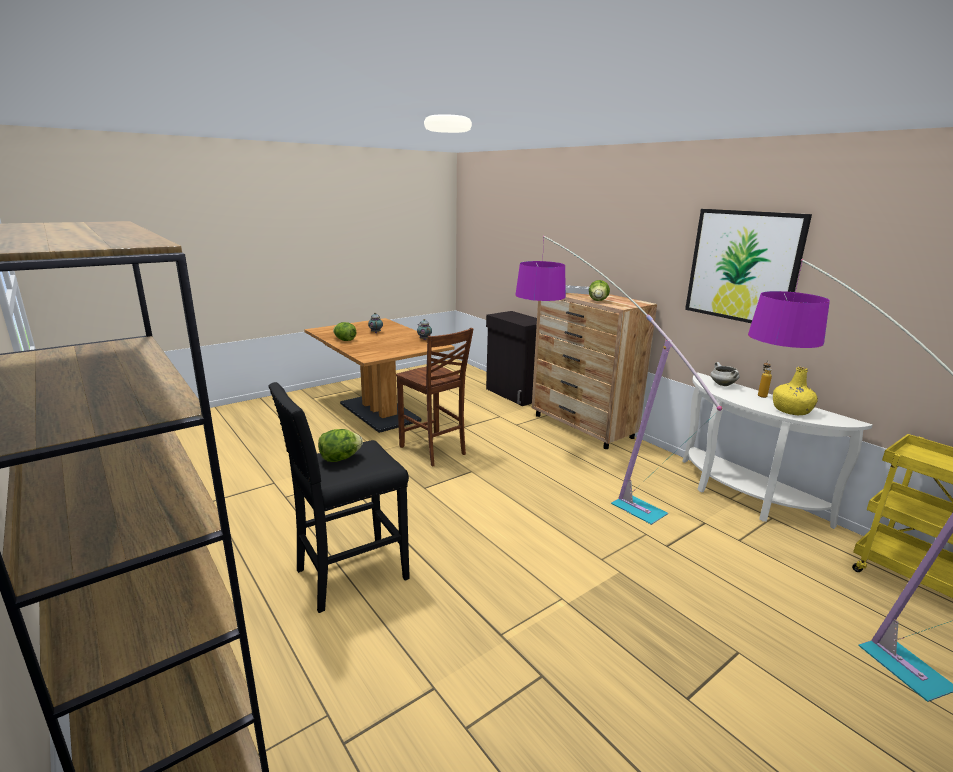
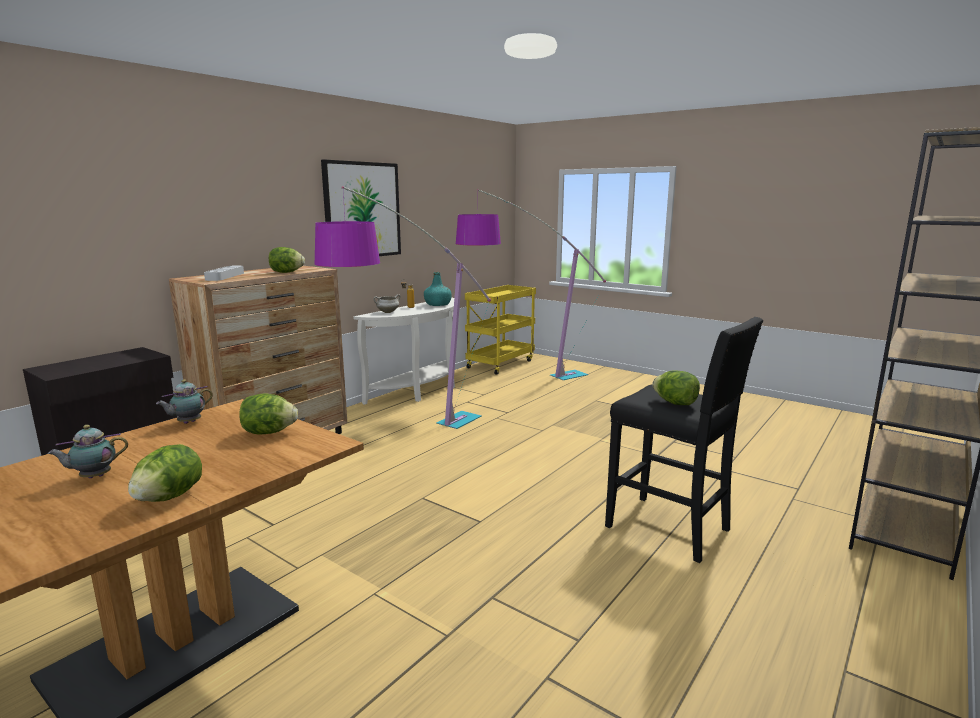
camera: 105 degrees left, 5 degrees down
brown chair [396,328,473,467] -> none
yellow bottle [773,367,818,415] -> turquoise bottle [424,272,452,306]
none -> lettuce [239,393,298,435]

